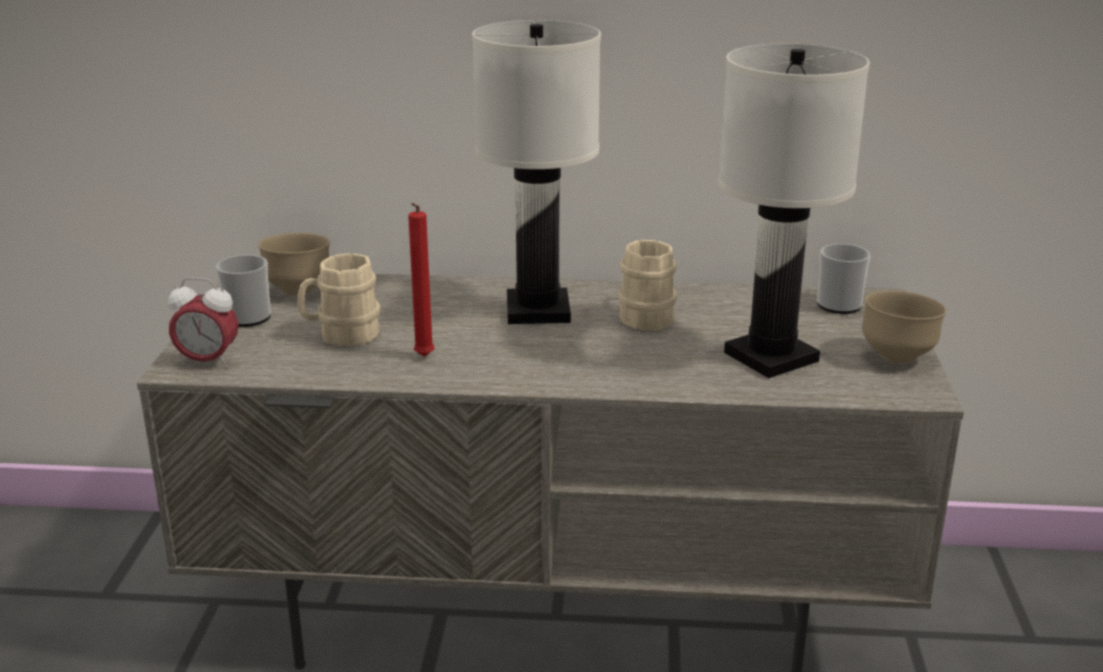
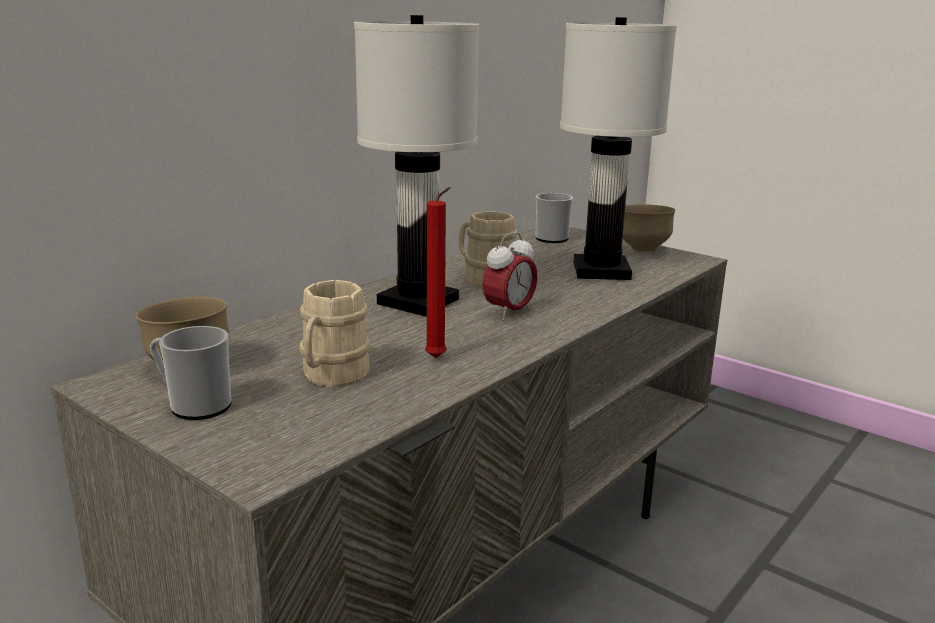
camera: 55 degrees left, 5 degrees down
alarm clock [168,278,239,368] -> alarm clock moved to [482,232,538,321]

